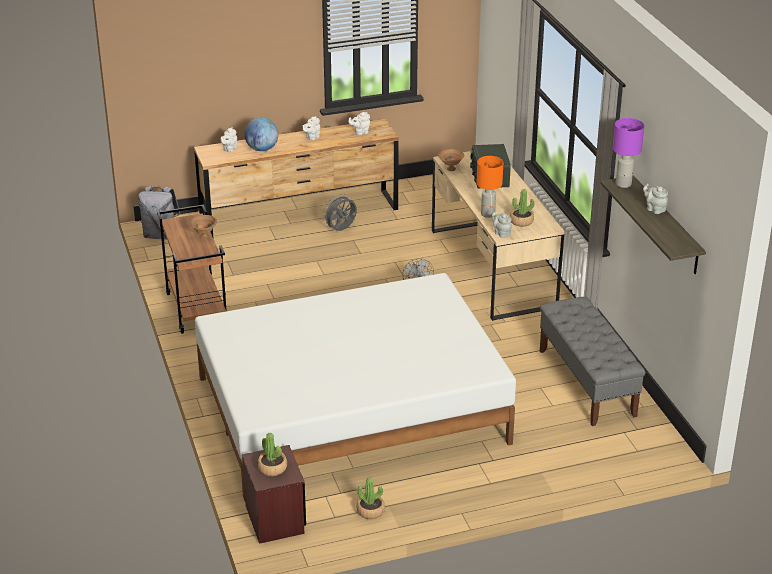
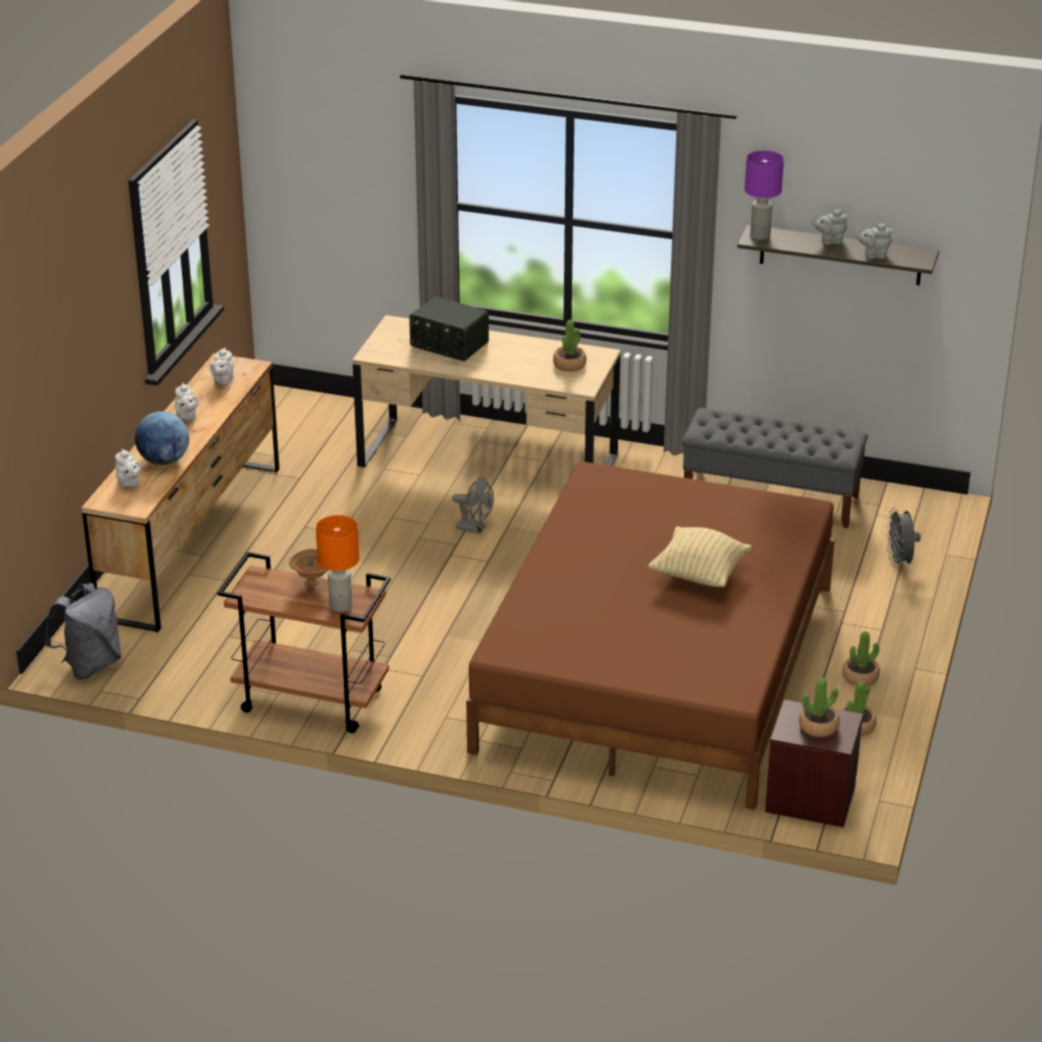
camera: 55 degrees left, 0 degrees up
white bed [195,273,516,501] -> brown bed [466,461,835,810]
grey fan [323,194,357,231] -> grey fan moved to [886,508,921,568]
brown bowl [438,149,464,171] -> none
orange table lamp [476,156,503,218] -> orange table lamp moved to [316,515,359,612]
grey teapot [492,210,512,238] -> grey teapot moved to [855,224,892,259]
none -> beige pillow [648,526,752,587]
none -> potted plant [842,631,880,686]

